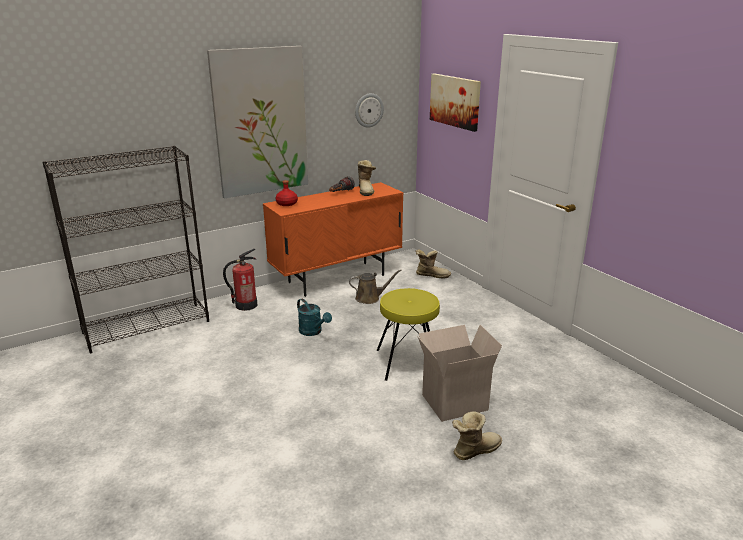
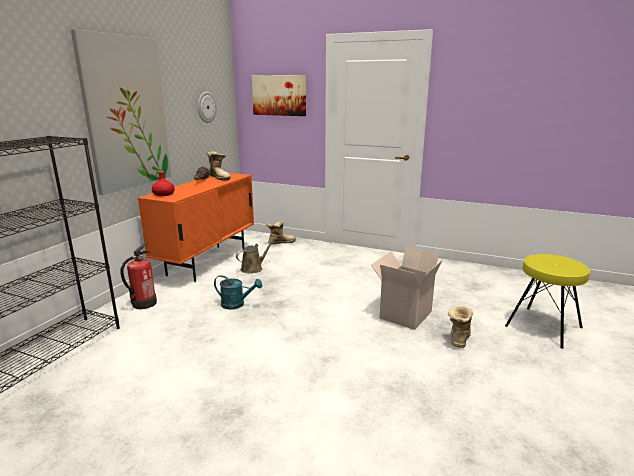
camera: 35 degrees left, 5 degrees down
yellow stool [377,288,440,381] -> yellow stool moved to [505,254,590,349]

